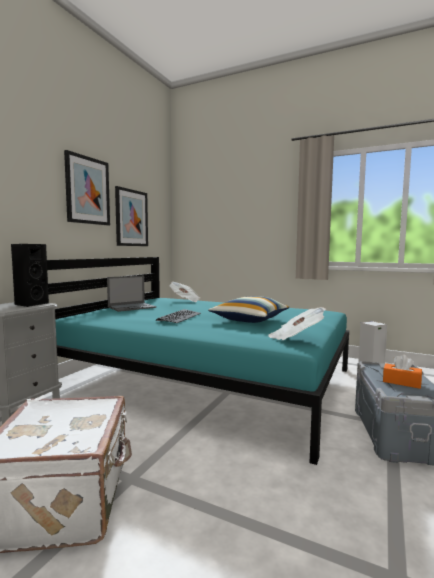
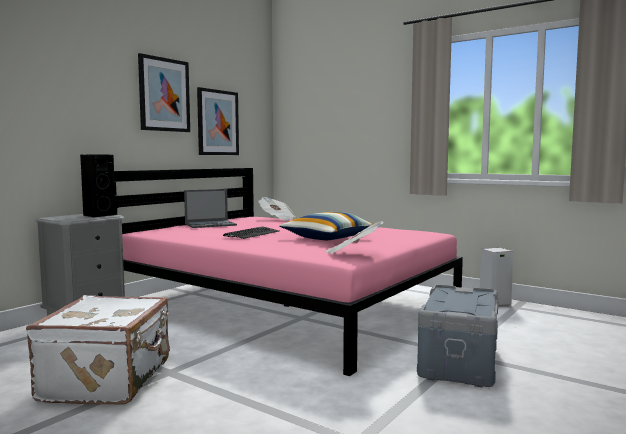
camera: 10 degrees right, 0 degrees up
turquoise bed [47,257,349,465] -> pink bed [114,168,463,376]
orange tissue box [383,355,422,389] -> none

